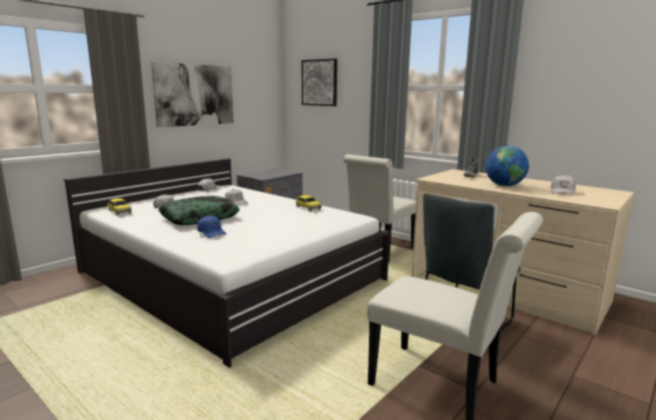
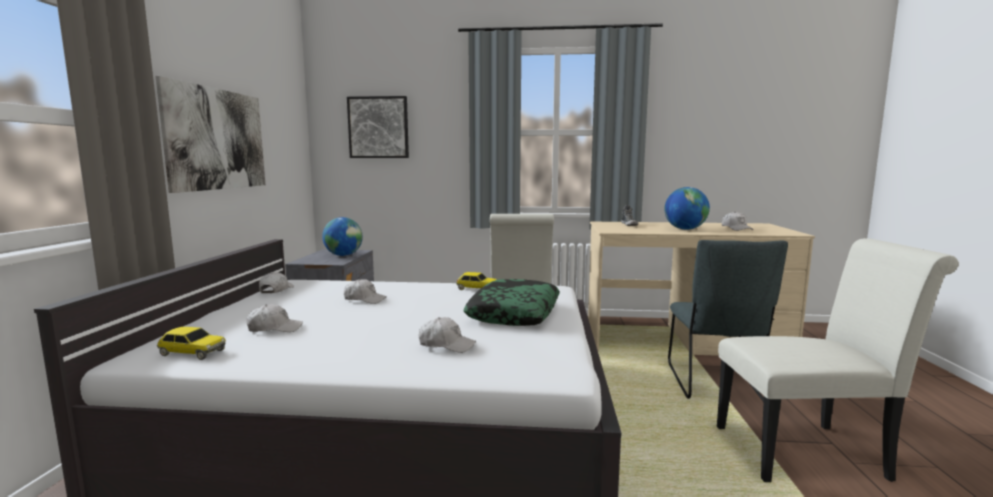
camera: 35 degrees left, 5 degrees down
pillow [159,196,240,225] -> pillow moved to [463,279,560,326]
blue cap [197,215,226,238] -> white cap [419,317,476,353]
none -> globe [322,217,363,256]

